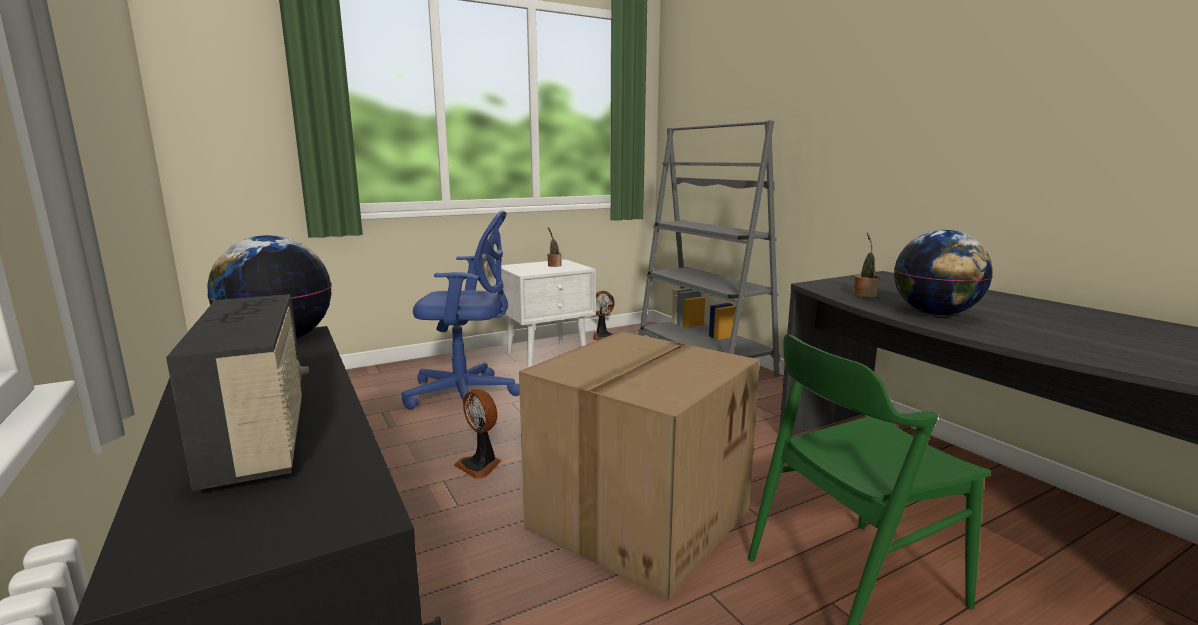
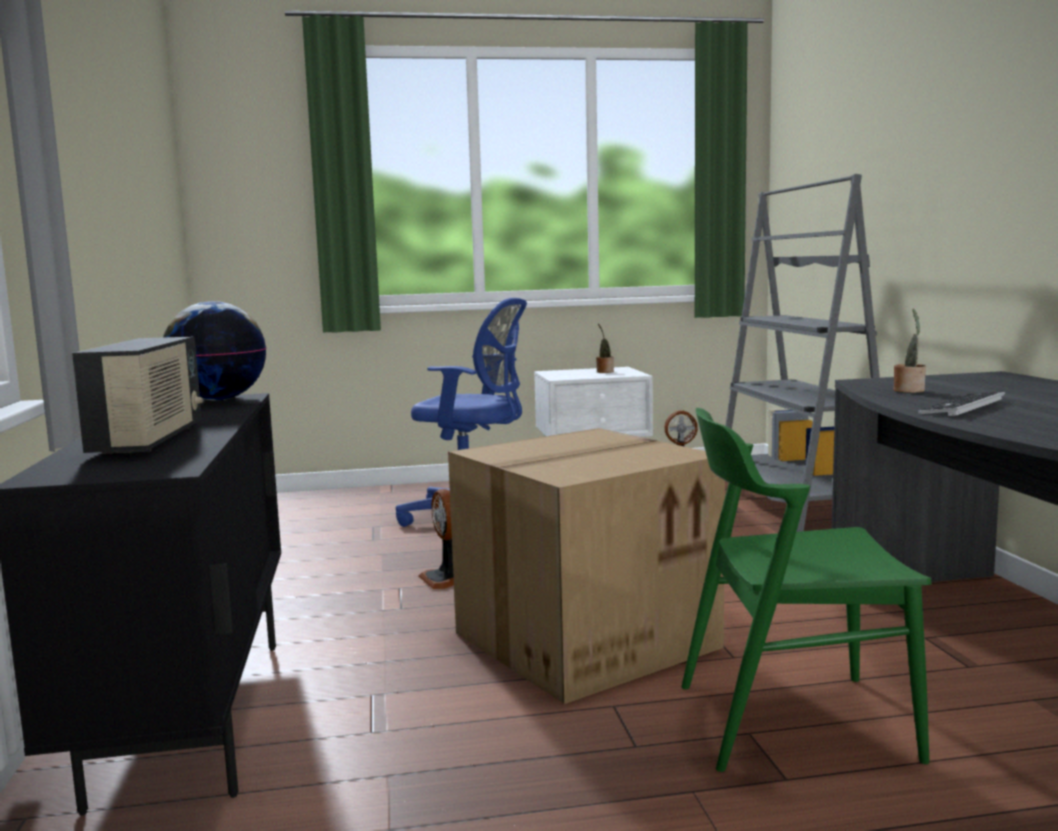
camera: 20 degrees right, 5 degrees down
globe [894,230,993,315] -> keyboard [918,392,1005,416]

